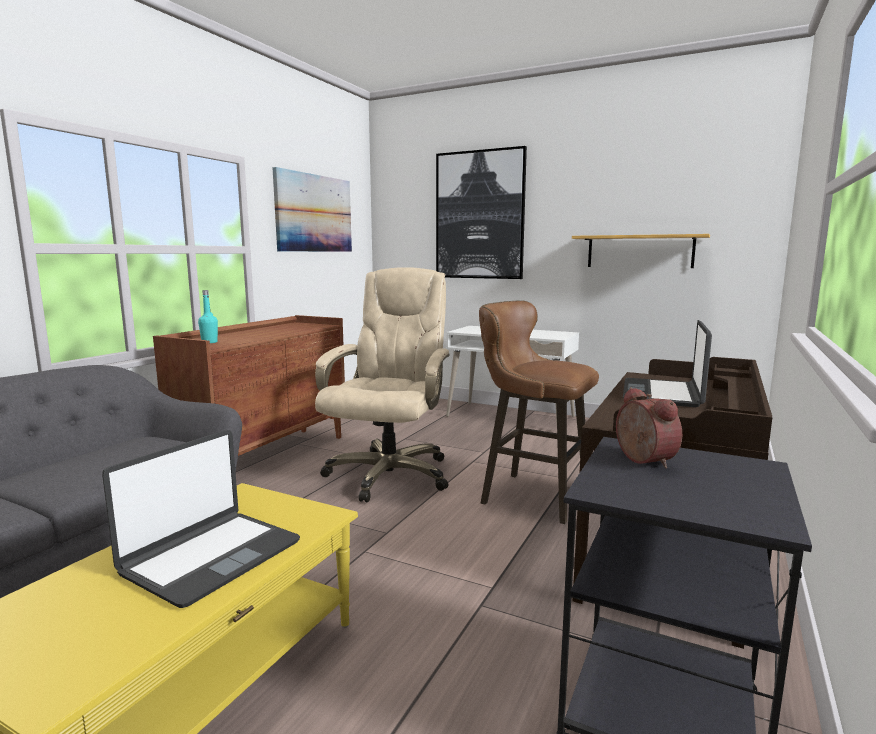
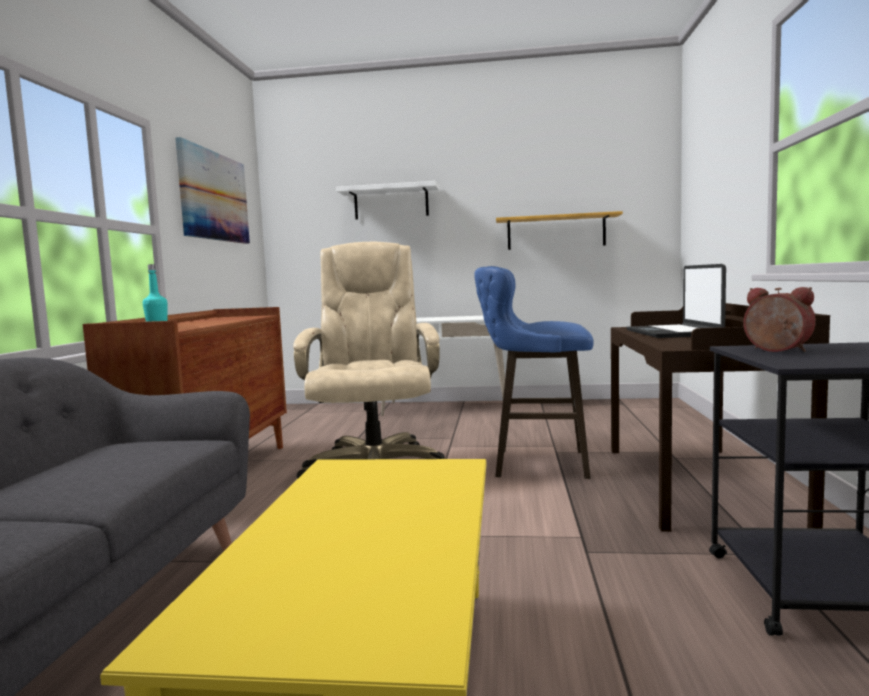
camera: 20 degrees left, 5 degrees down
laptop [102,430,300,608] -> none
picture [436,146,527,279] -> white shelf [336,181,439,220]
brown stool [479,300,599,524] -> blue stool [474,266,594,479]

